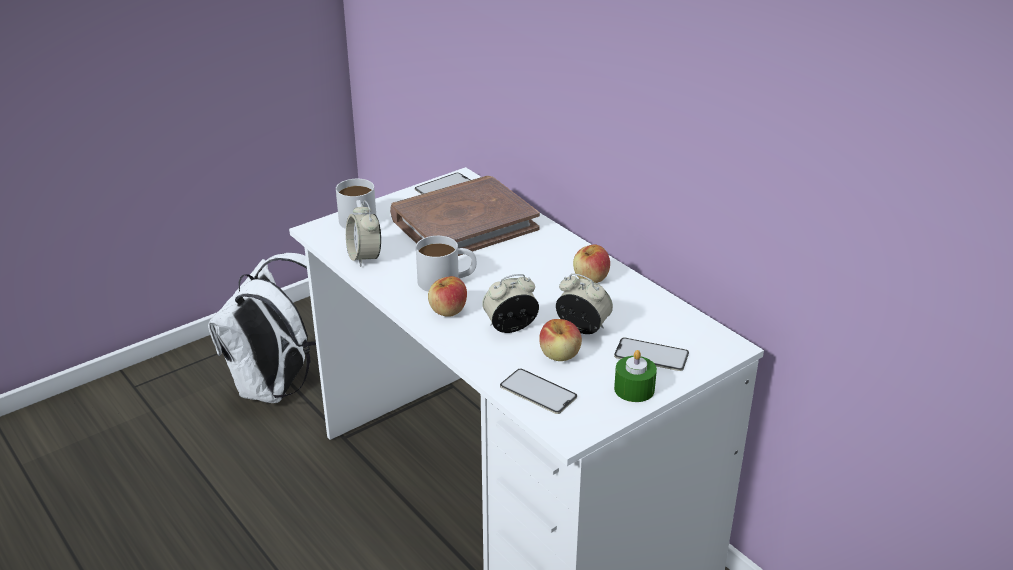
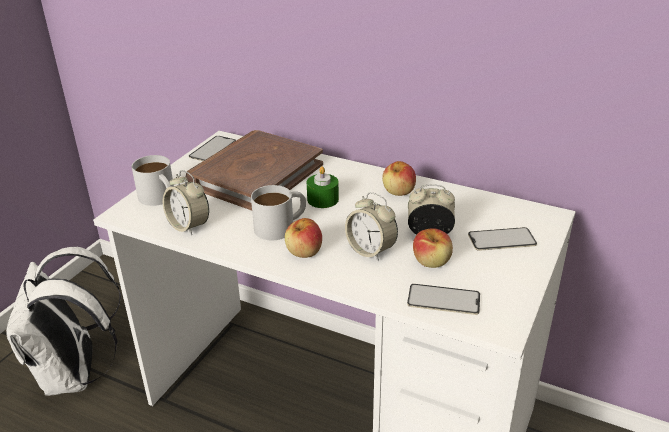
camera: 25 degrees left, 0 degrees up
alarm clock [482,274,539,333] -> alarm clock turned 90 degrees counterclockwise [345,192,398,261]
green candle [614,350,657,402] -> green candle moved to [307,166,339,208]

